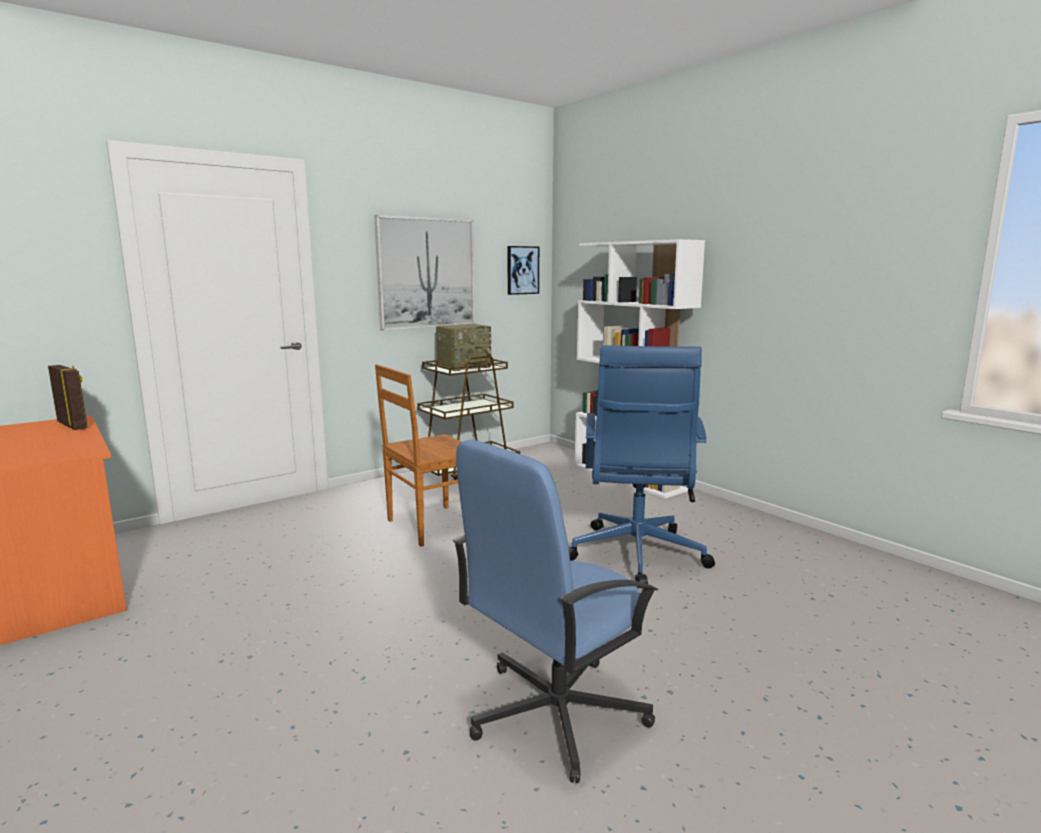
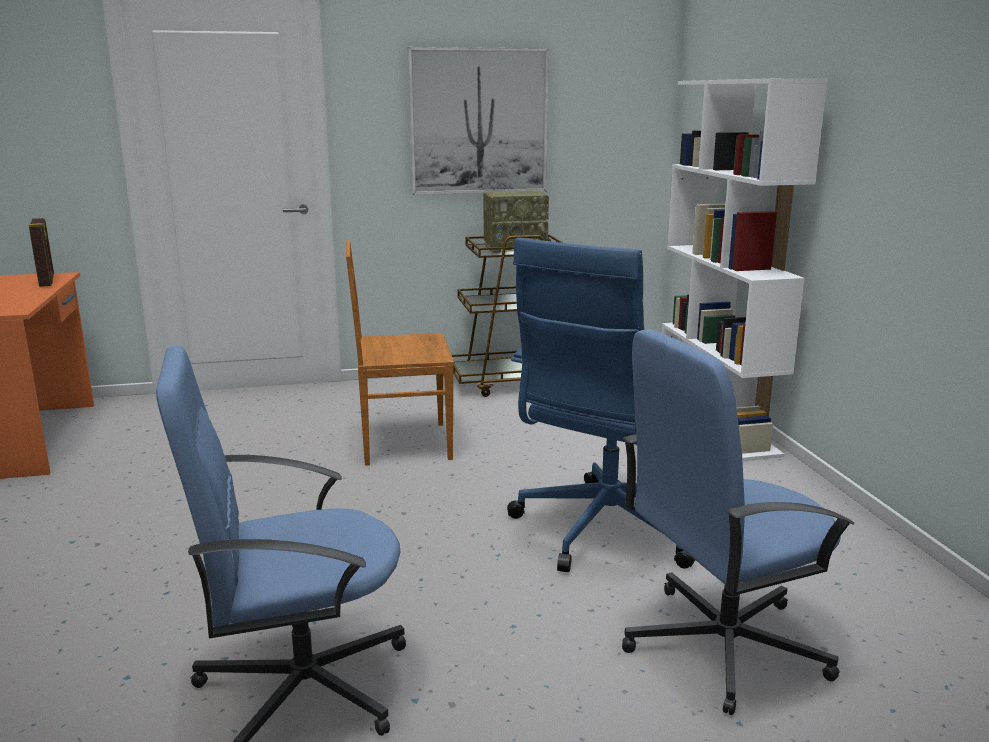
camera: 25 degrees right, 5 degrees up
picture [507,246,539,295] -> none
none -> blue office chair [622,329,854,715]

